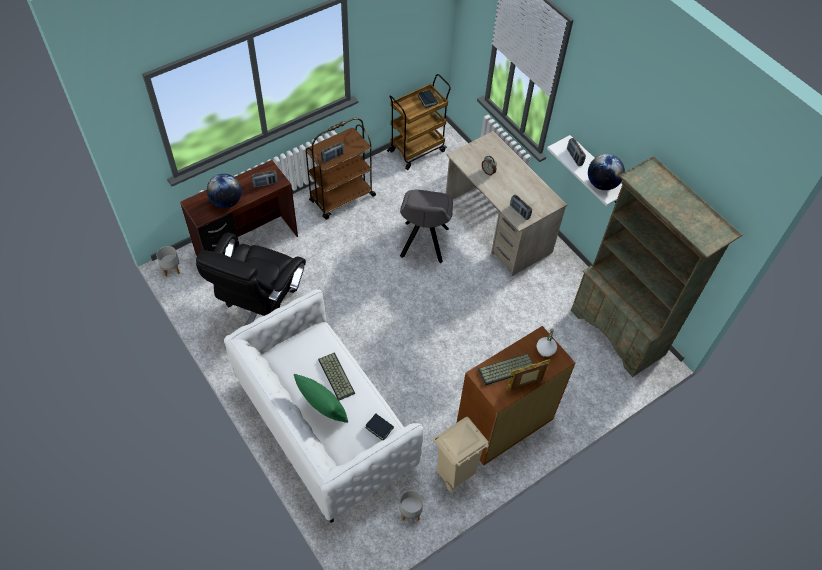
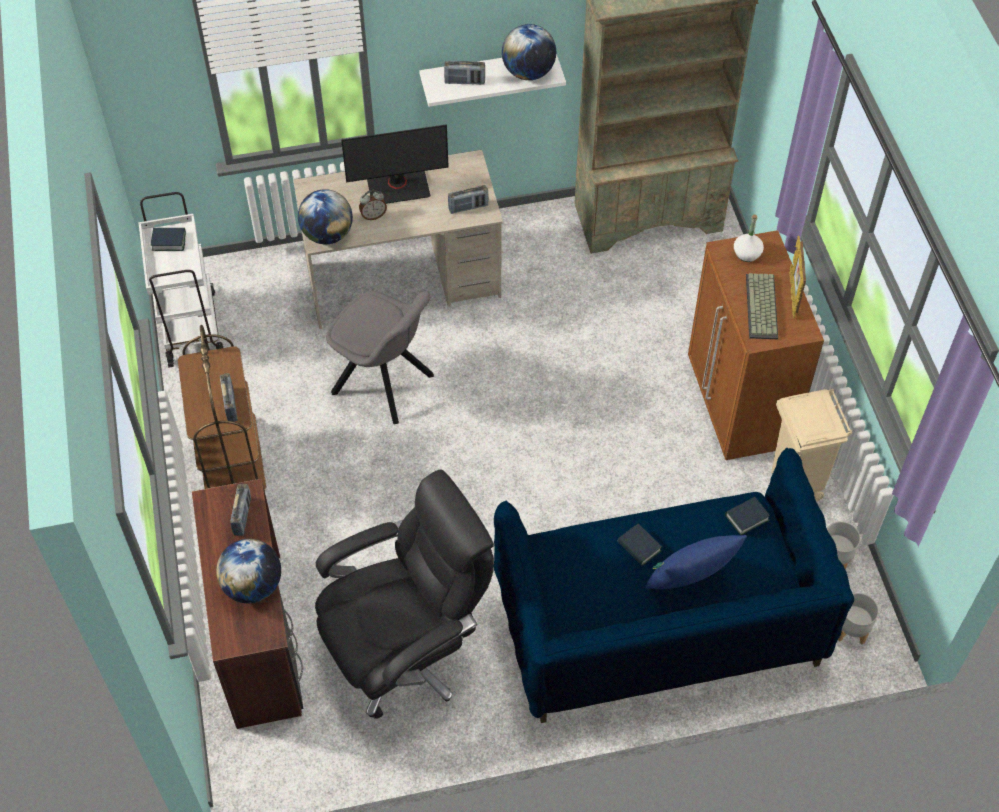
camera: 65 degrees left, 0 degrees up
grey planter [156,246,180,276] -> grey planter moved to [838,593,879,645]
black office chair [196,233,306,325] -> black office chair turned 75 degrees counterclockwise [315,469,494,719]
white sofa [224,289,423,523] -> blue sofa [494,448,854,723]
green pillow [294,374,348,423] -> blue pillow [645,535,747,589]
keyboard [318,352,355,400] -> book [618,524,662,566]
brown cart [387,74,451,170] -> white cart [138,192,223,367]
none -> globe [298,189,353,244]
none -> monitor [341,124,449,204]

